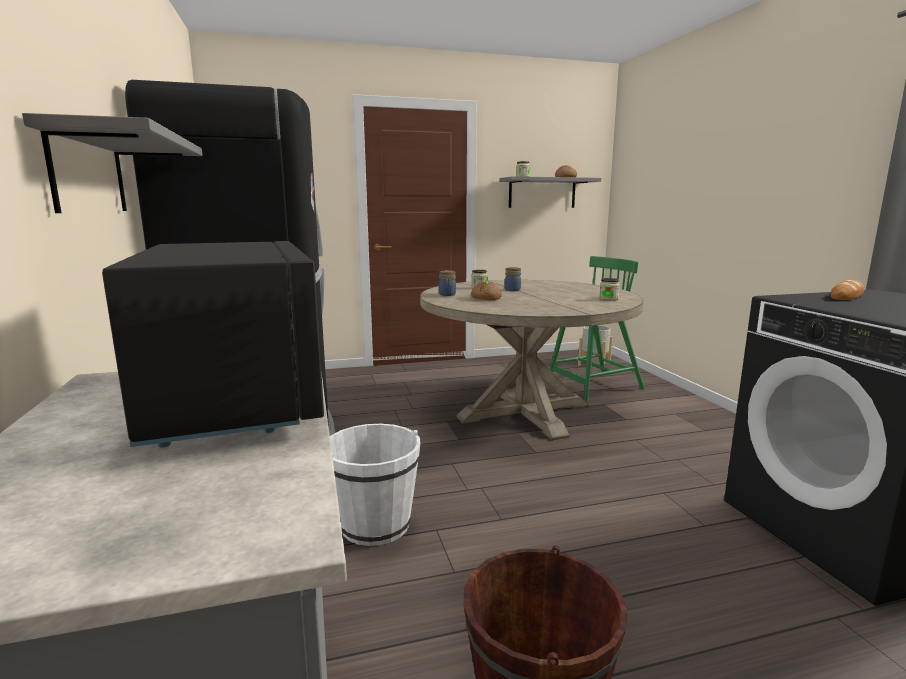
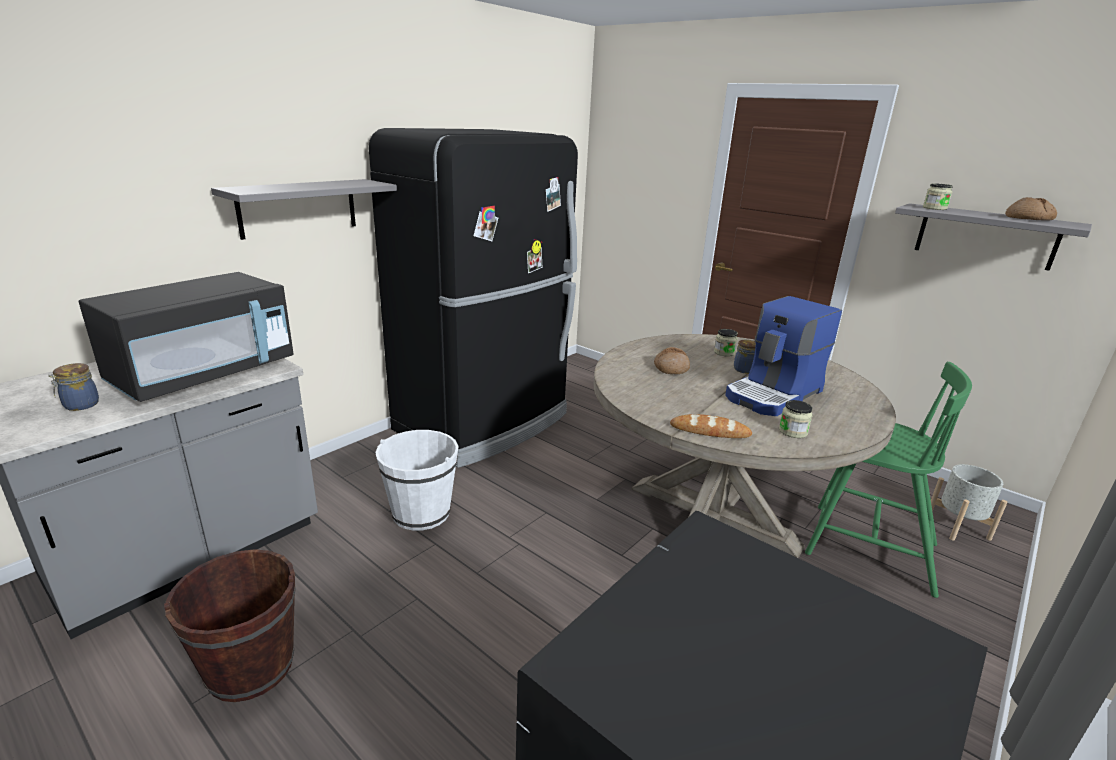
camera: 55 degrees right, 10 degrees up
jar [439,270,456,296] -> jar moved to [48,363,99,411]
bread [830,280,864,300] -> bread moved to [670,414,752,438]
none -> coffee machine [725,296,842,416]

